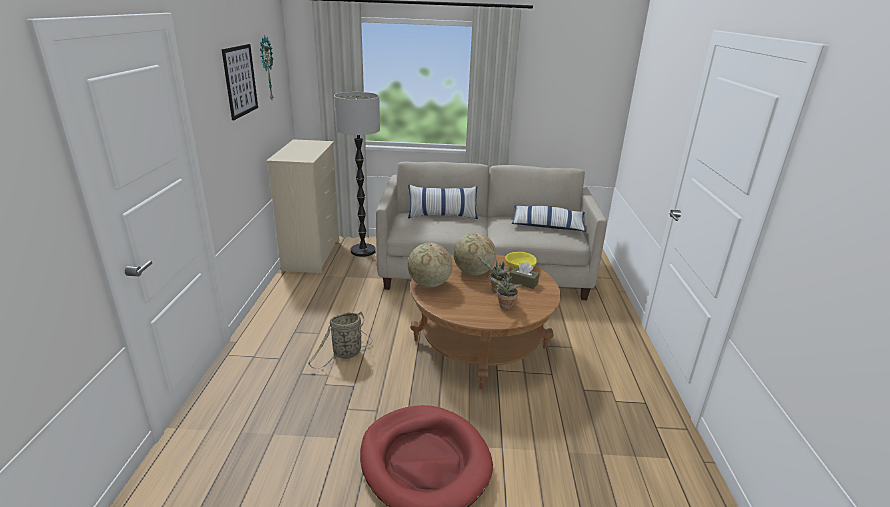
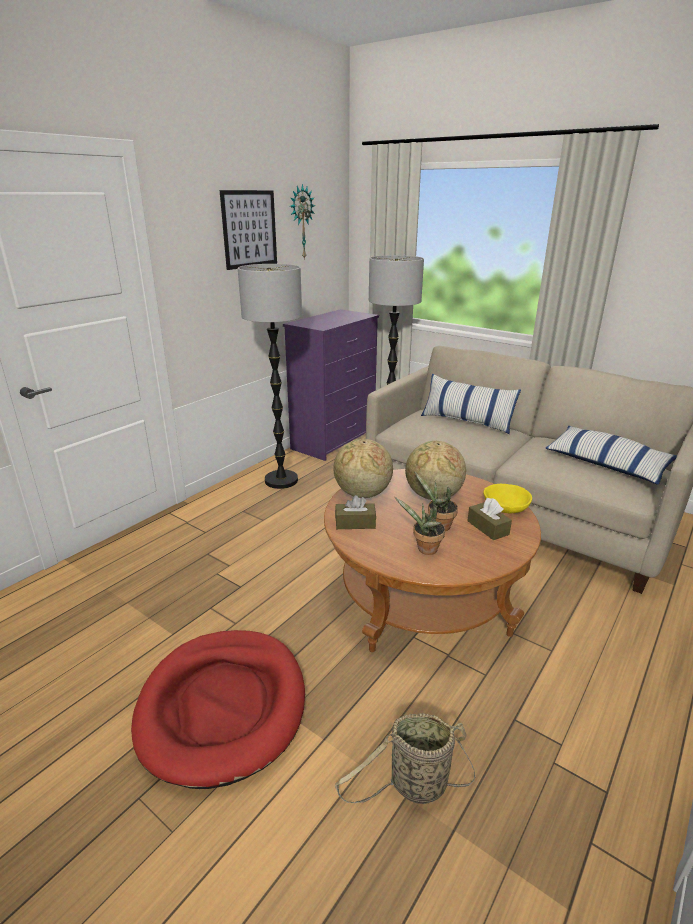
camera: 35 degrees right, 0 degrees up
beige dresser [266,139,339,273] -> purple dresser [283,309,379,461]
basket [308,312,373,369] -> basket moved to [335,713,476,804]
none -> floor lamp [238,264,302,489]
none -> brown tissue box [335,495,376,529]

